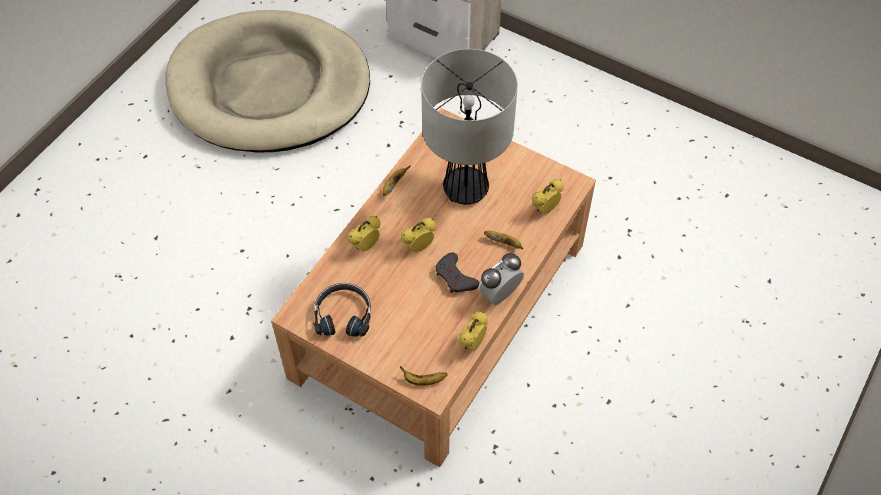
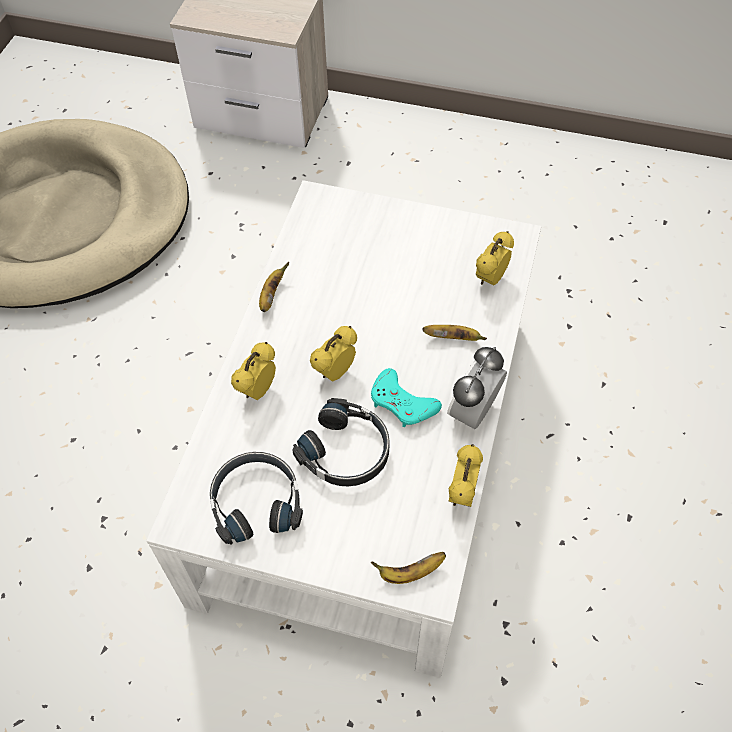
camera: 15 degrees left, 0 degrees up
brown coffee table [271,108,596,467] -> white coffee table [146,180,541,678]
table lamp [421,49,518,205] -> none
grey game controller [435,252,480,293] -> turquoise game controller [371,368,442,428]
none -> black headphones [292,398,390,486]

